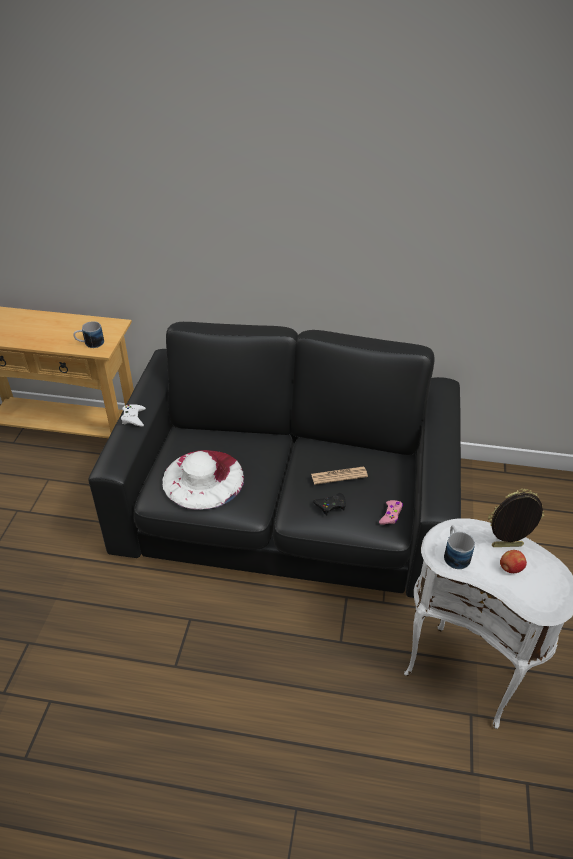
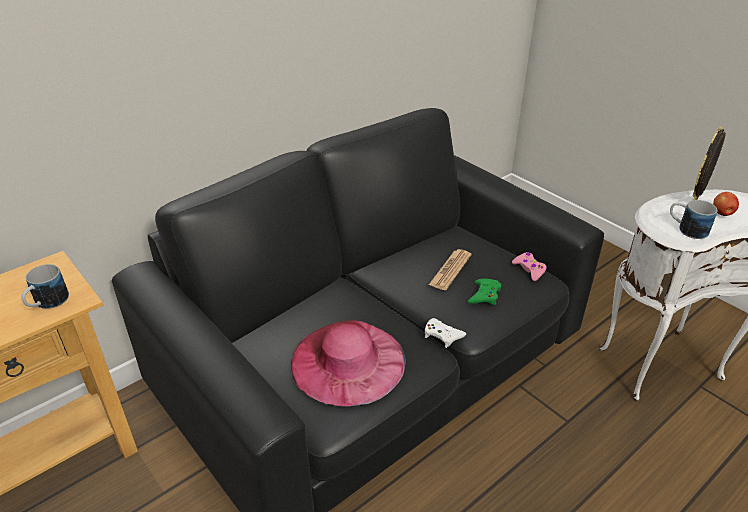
camera: 50 degrees left, 5 degrees down
white game controller [121,404,146,427] -> white game controller moved to [425,318,466,348]
white hat [162,450,244,510] -> pink hat [291,321,406,406]
black game controller [313,493,346,516] -> green game controller [467,279,501,305]

